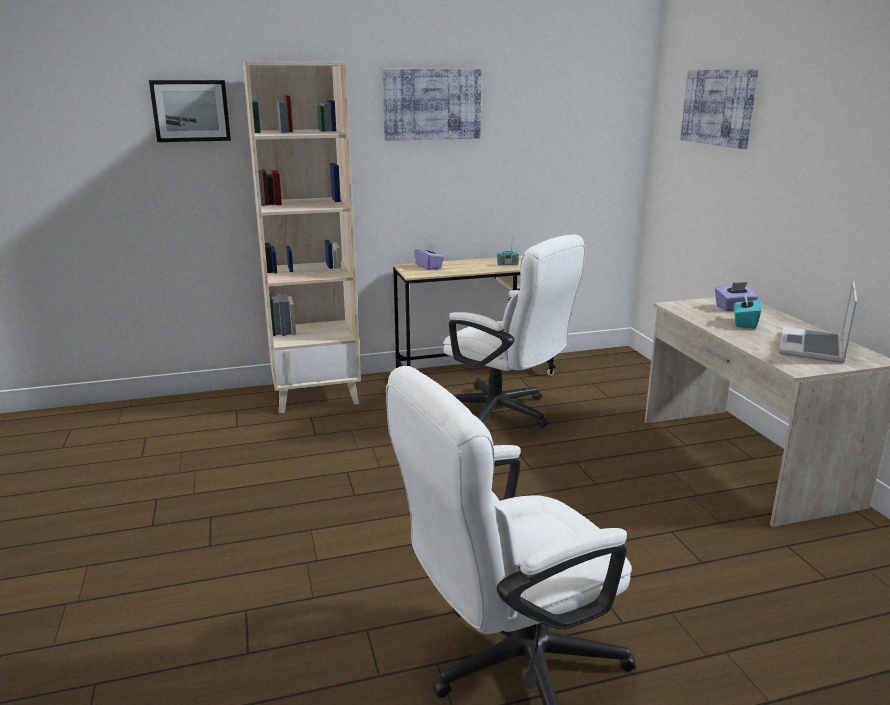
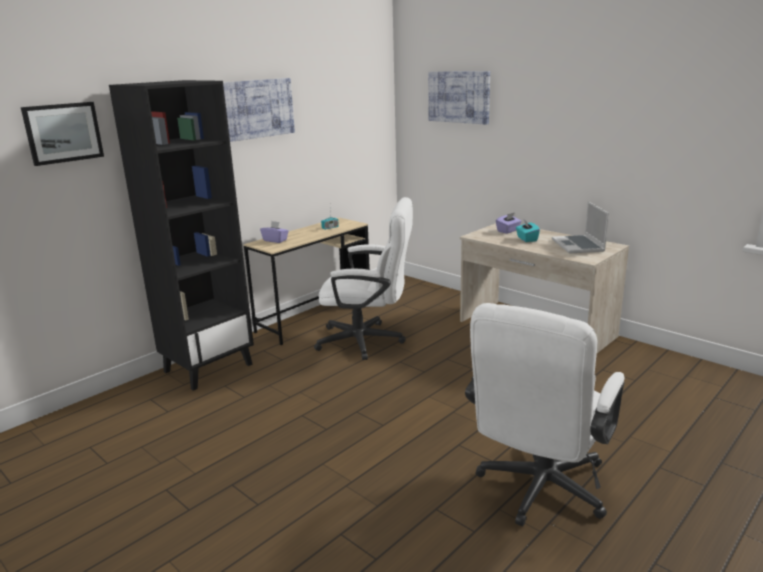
camera: 30 degrees left, 0 degrees up
beige bookcase [243,61,361,414] -> black bookcase [109,80,254,391]

